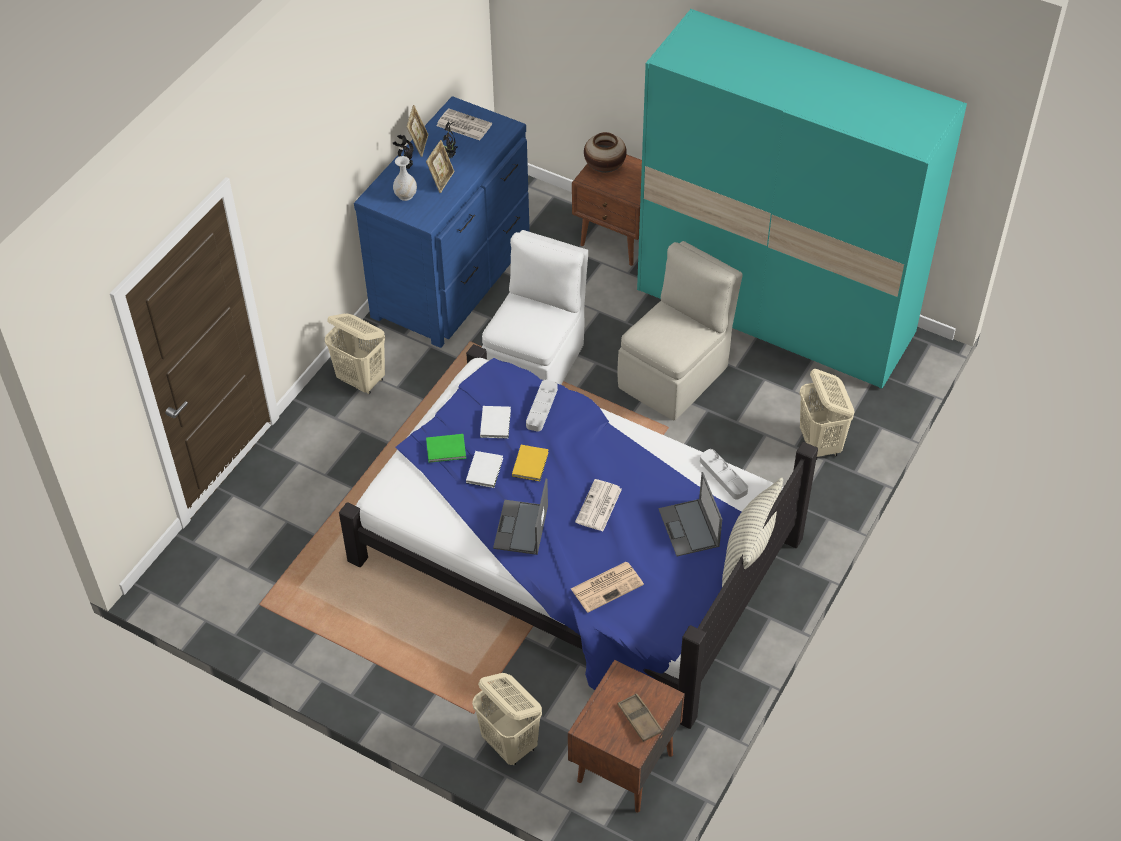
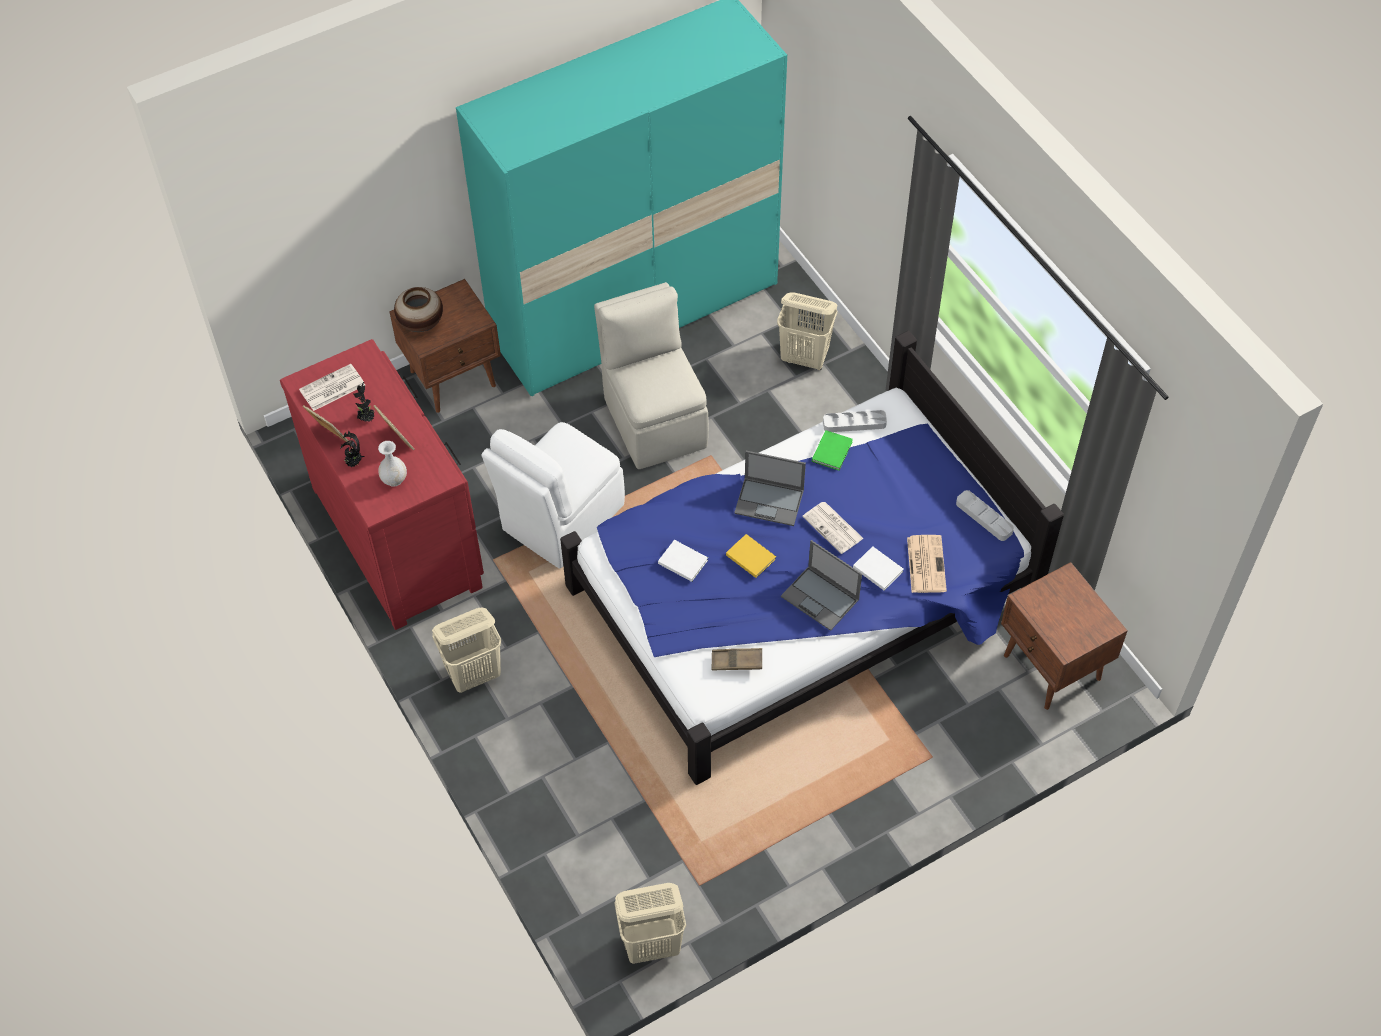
camera: 60 degrees left, 5 degrees up
blue dresser [354,96,530,348] -> red dresser [280,339,484,630]
green book [426,434,466,463] -> green book moved to [812,430,853,471]
white book [466,451,503,488] -> white book moved to [853,546,904,590]
beige laundry basket [472,673,542,766] -> beige laundry basket moved to [614,883,686,964]
white chair [482,230,588,385] -> white chair turned 105 degrees counterclockwise [481,422,625,569]
grey tray [526,380,558,432] -> grey tray moved to [956,490,1014,541]
brown tray [618,693,663,742] -> brown tray moved to [712,648,762,671]
laptop [659,472,722,556] -> laptop moved to [734,451,806,526]
pillow [722,478,783,587] -> none

